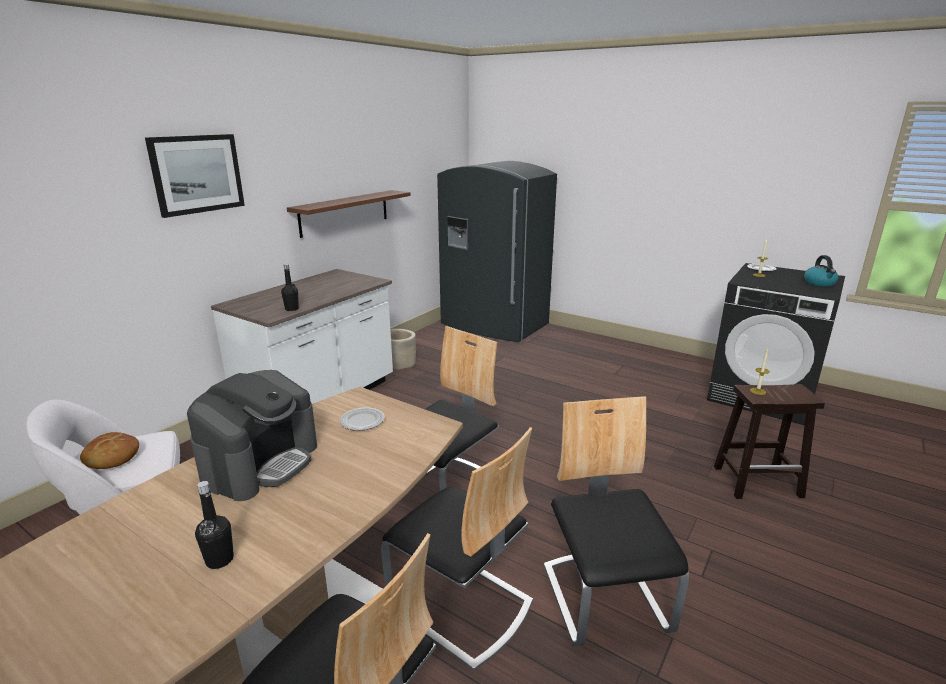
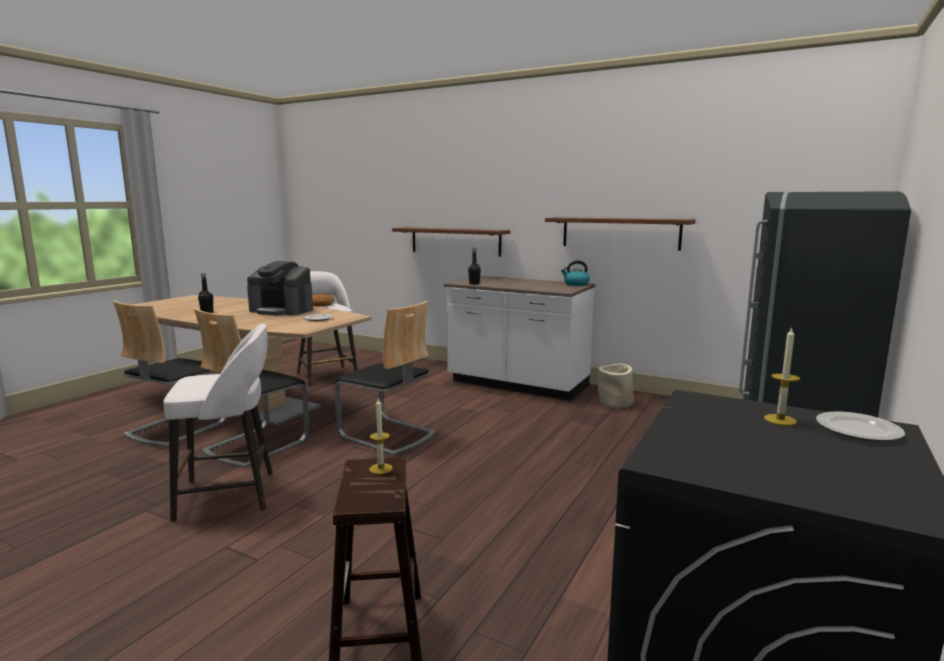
camera: 85 degrees right, 10 degrees down
picture [145,134,245,218] -> none
chair [544,396,689,646] -> white stool [164,324,273,522]
kettle [804,255,838,286] -> kettle moved to [561,261,590,286]
none -> shelf [392,227,510,257]

